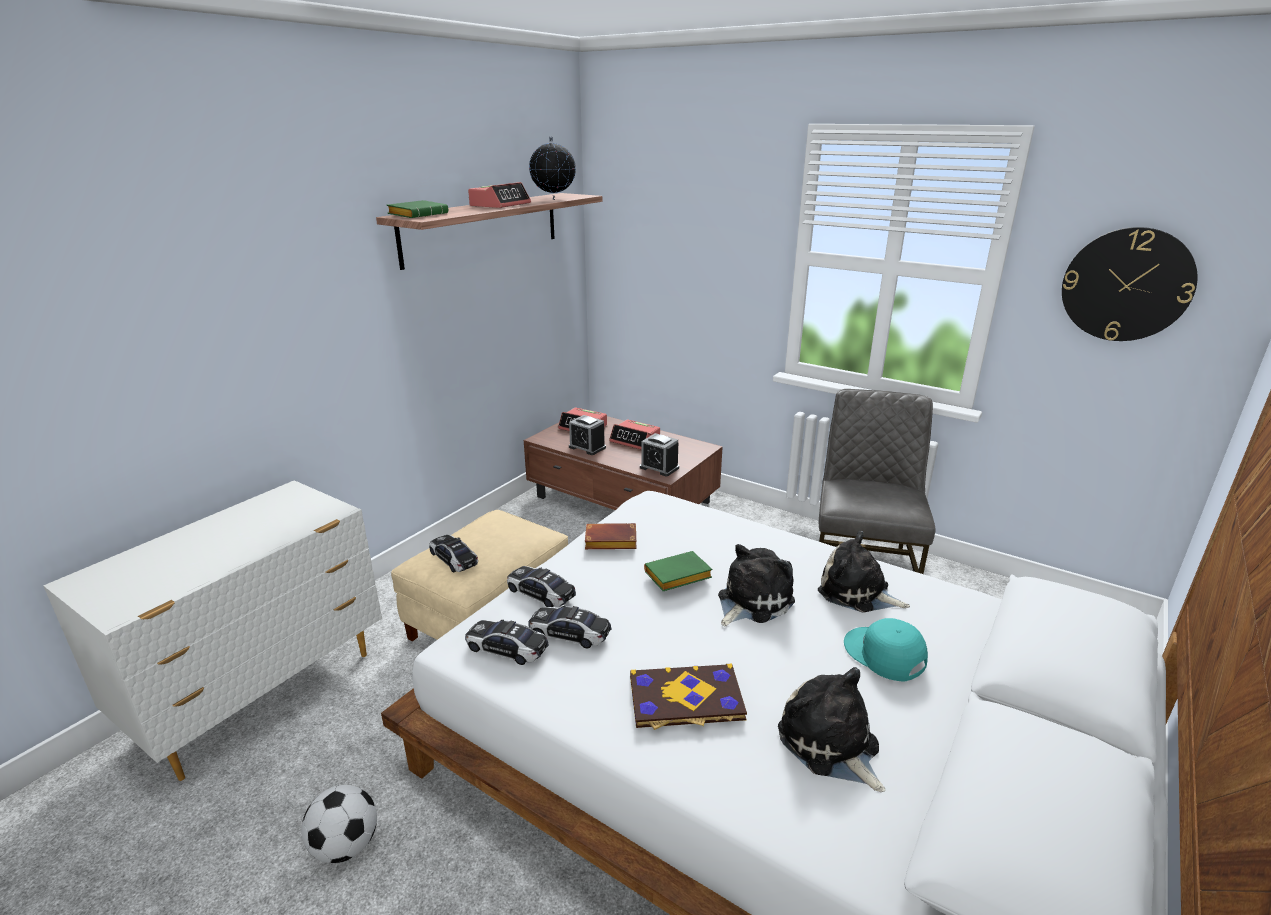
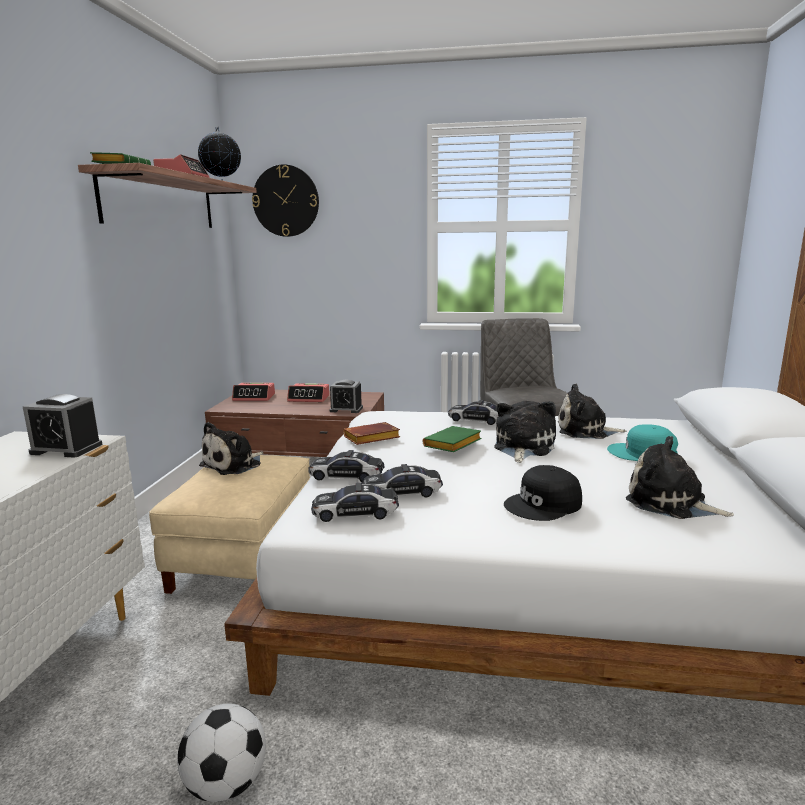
camera: 25 degrees left, 10 degrees down
toy car [429,535,478,573] -> toy car moved to [448,400,498,425]
alarm clock [569,415,606,455] -> alarm clock moved to [23,394,102,458]
book [630,664,747,730] -> black cap [504,465,582,521]
wall clock [1062,227,1198,341] -> wall clock moved to [252,164,319,237]
none -> plush toy [199,422,263,475]

